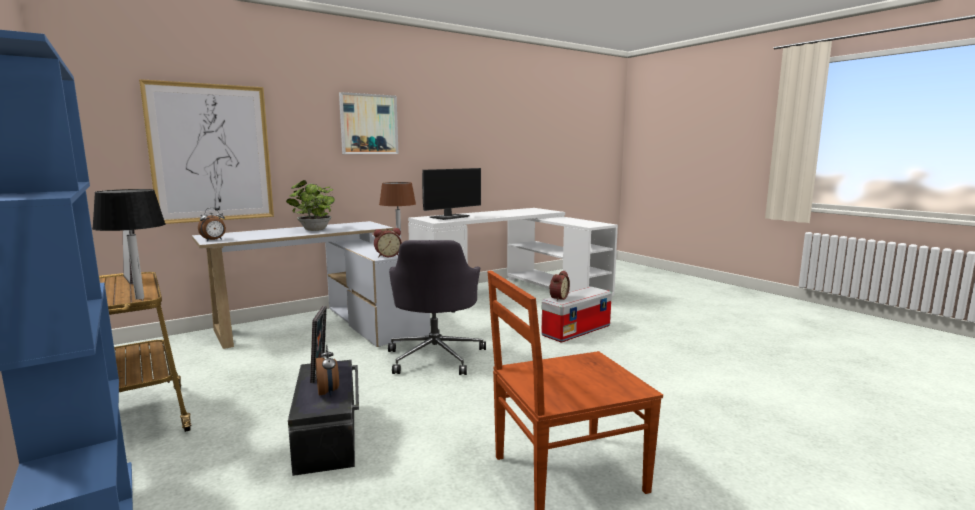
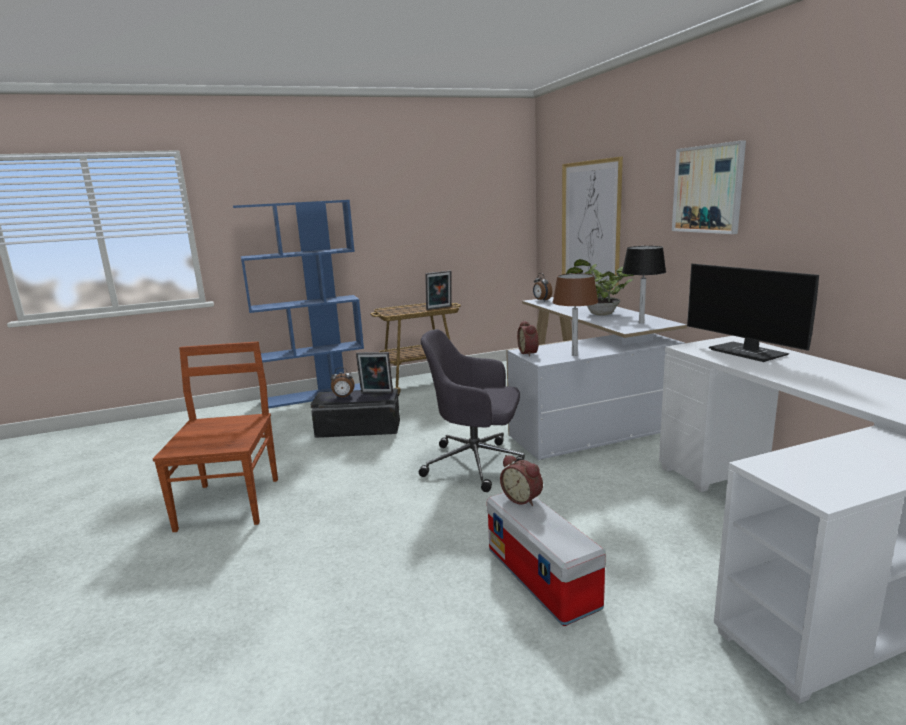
camera: 105 degrees right, 5 degrees up
black table lamp [92,189,166,300] -> black table lamp moved to [622,246,666,324]

